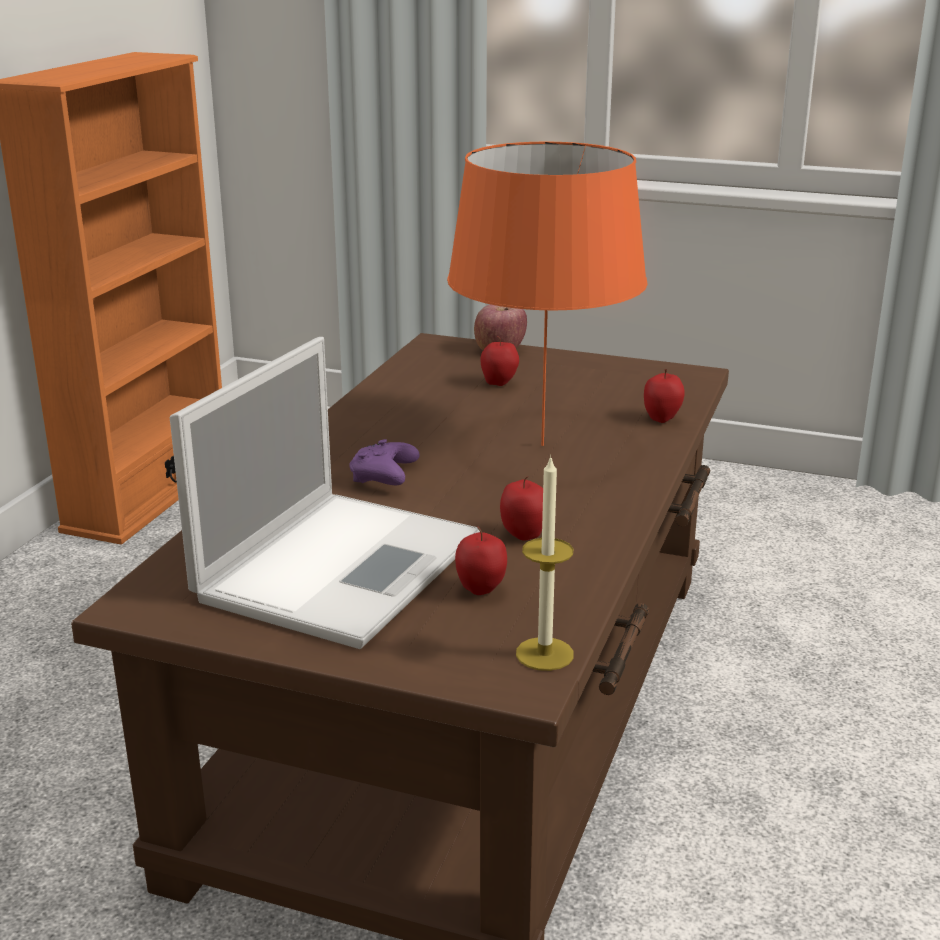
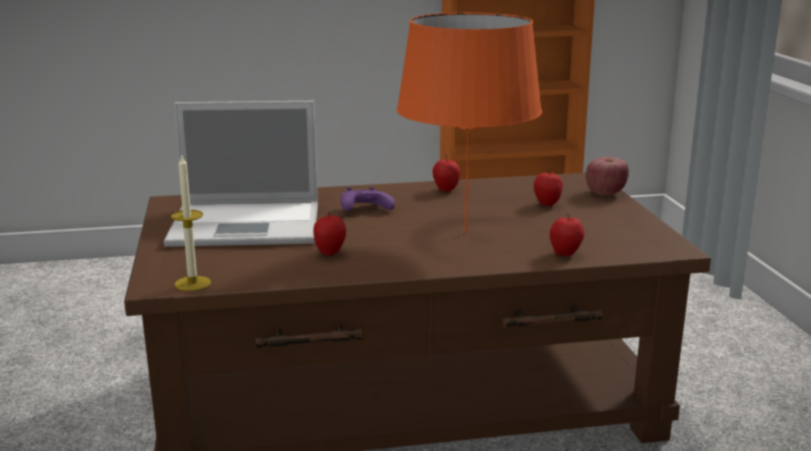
camera: 60 degrees right, 5 degrees down
apple [455,527,507,595] -> apple moved to [433,154,460,192]

